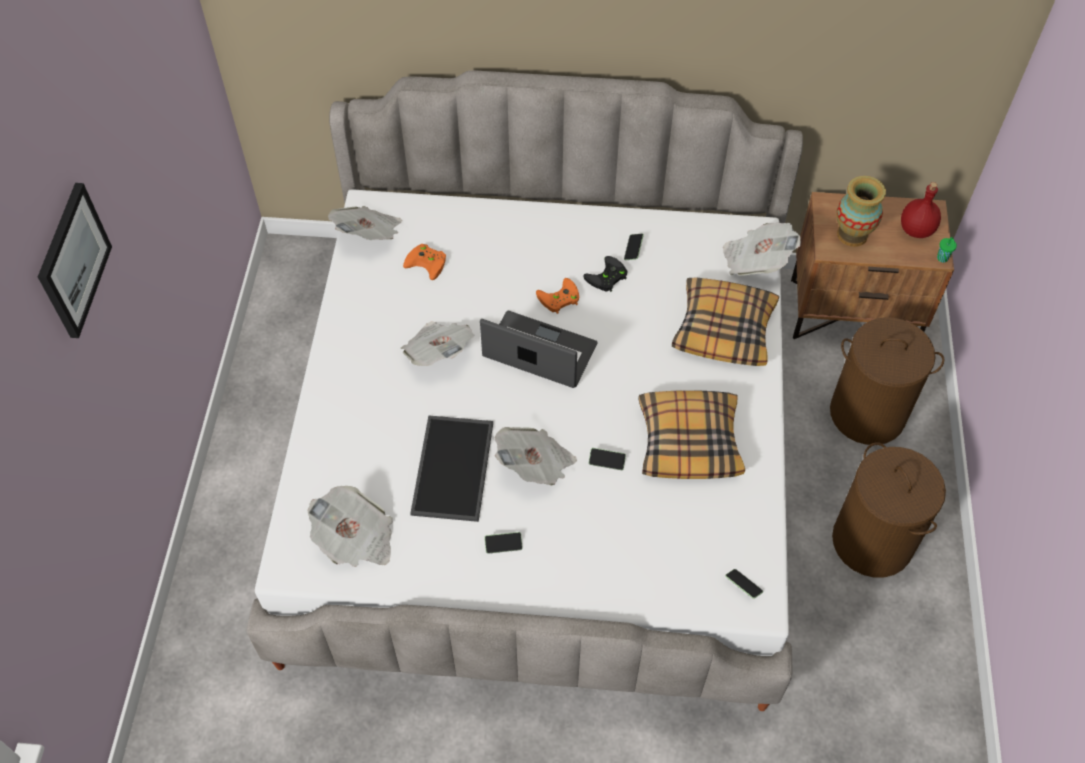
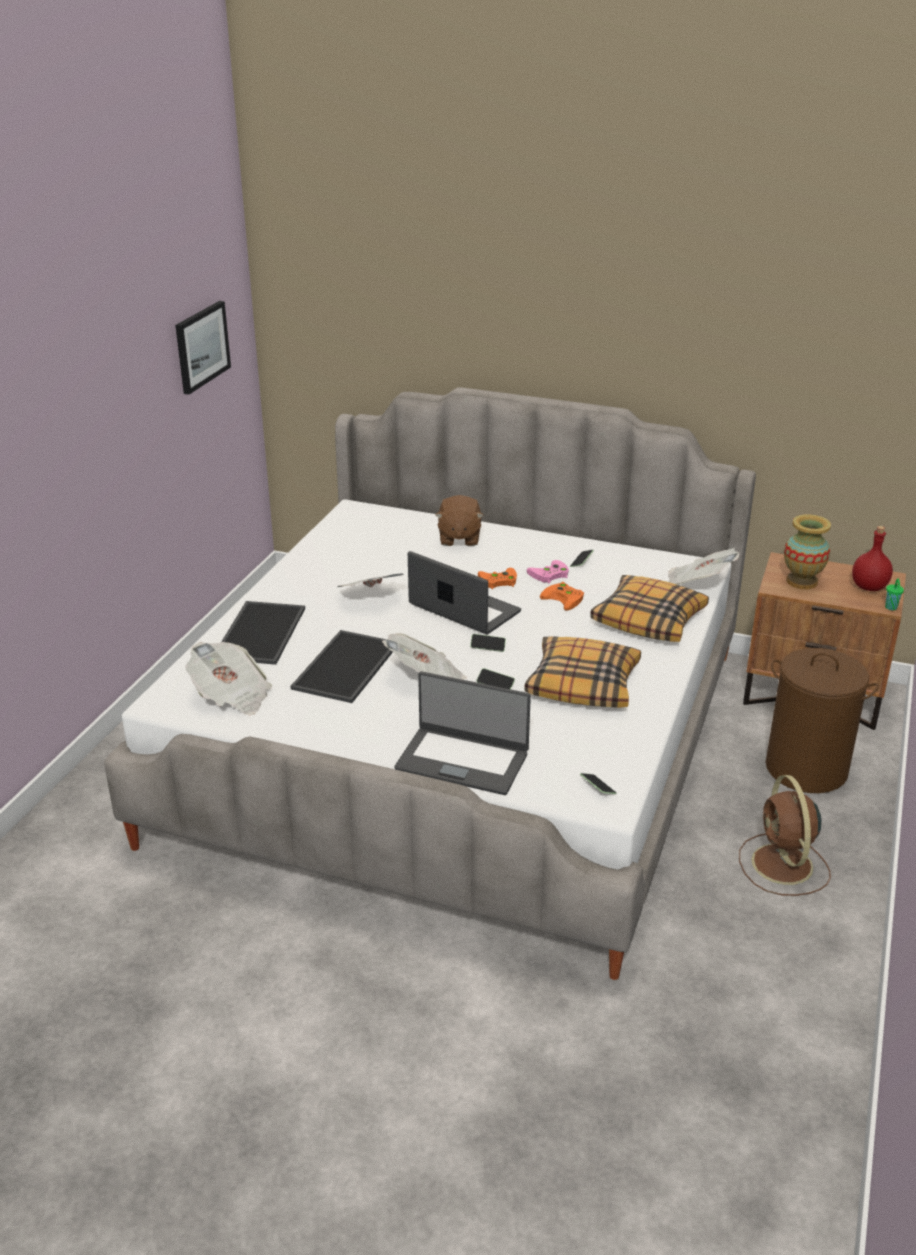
camera: 15 degrees right, 25 degrees down
picture [38,183,112,338] -> picture moved to [175,301,231,395]
newspaper [328,206,402,240] -> none
orange game controller [403,244,446,280] -> orange game controller moved to [540,582,584,611]
phone [484,532,523,554] -> phone moved to [470,634,506,652]
black game controller [583,256,628,292] -> pink game controller [527,560,569,583]
brown laundry basket [832,442,946,577] -> brown fan [739,775,831,896]
none -> tray [221,601,305,665]
none -> laptop [394,671,531,795]
none -> brown plush toy [435,495,484,546]

